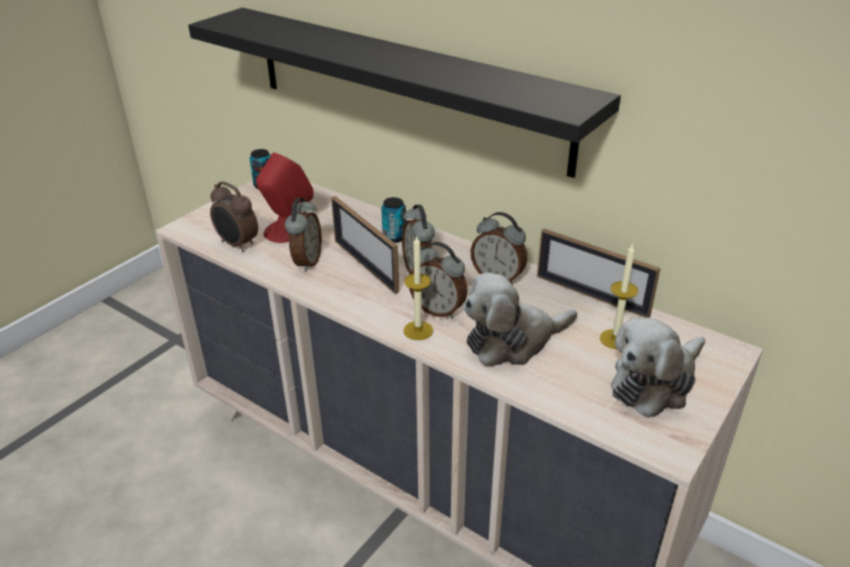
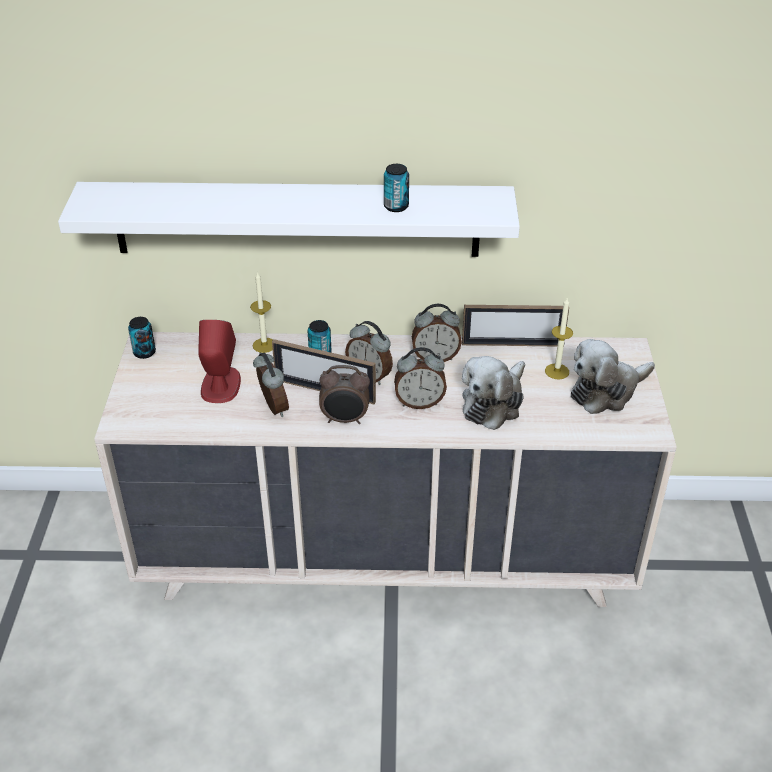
camera: 35 degrees left, 5 degrees up
black shelf [188,8,621,178] -> white shelf [58,182,520,257]
alarm clock [210,181,258,252] -> alarm clock moved to [319,365,370,424]
candle [403,236,433,340] -> candle moved to [250,272,273,353]
plush toy [611,317,705,418] -> plush toy turned 45 degrees clockwise [571,339,655,414]
none -> can [384,164,409,212]

